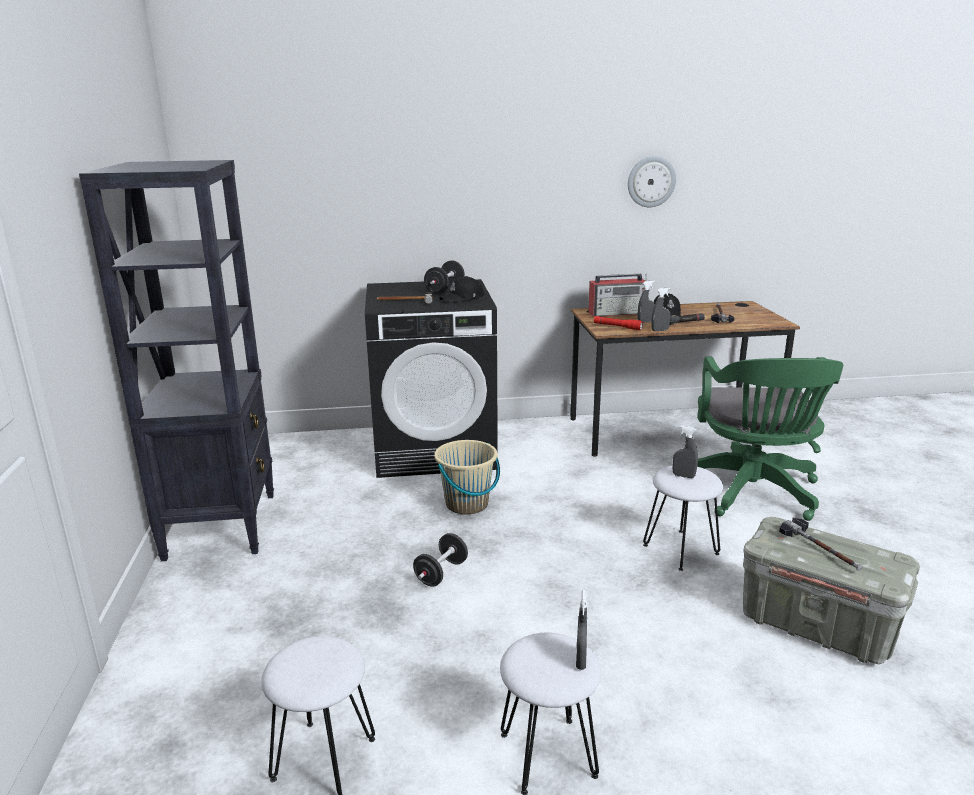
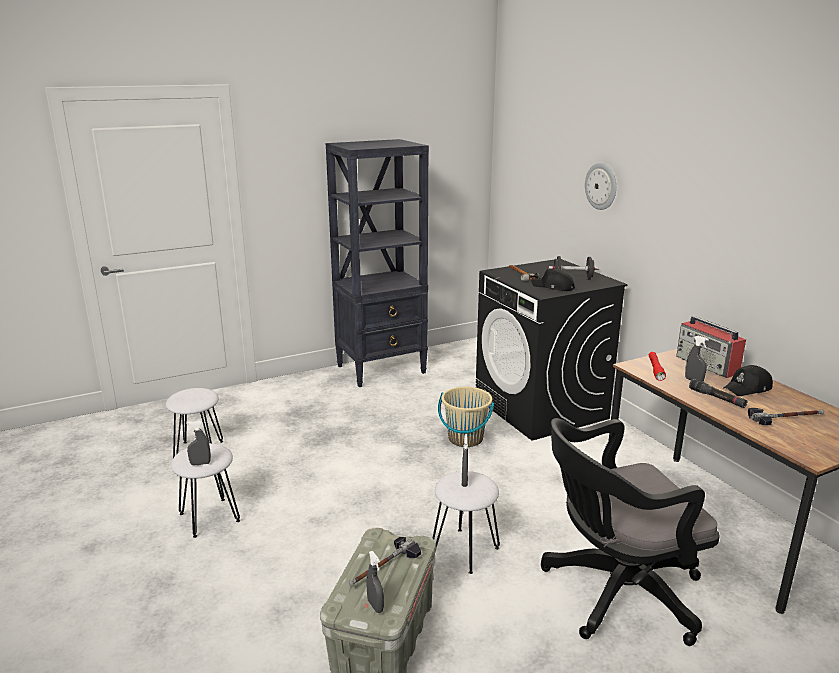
camera: 70 degrees right, 0 degrees up
black dumbbell [413,533,468,587] -> none
wall clock [628,156,676,207] -> wall clock moved to [585,163,616,210]
grey spray bottle [651,288,671,331] -> grey spray bottle moved to [367,551,384,613]
green office chair [697,357,843,521] -> black office chair [541,418,720,646]

